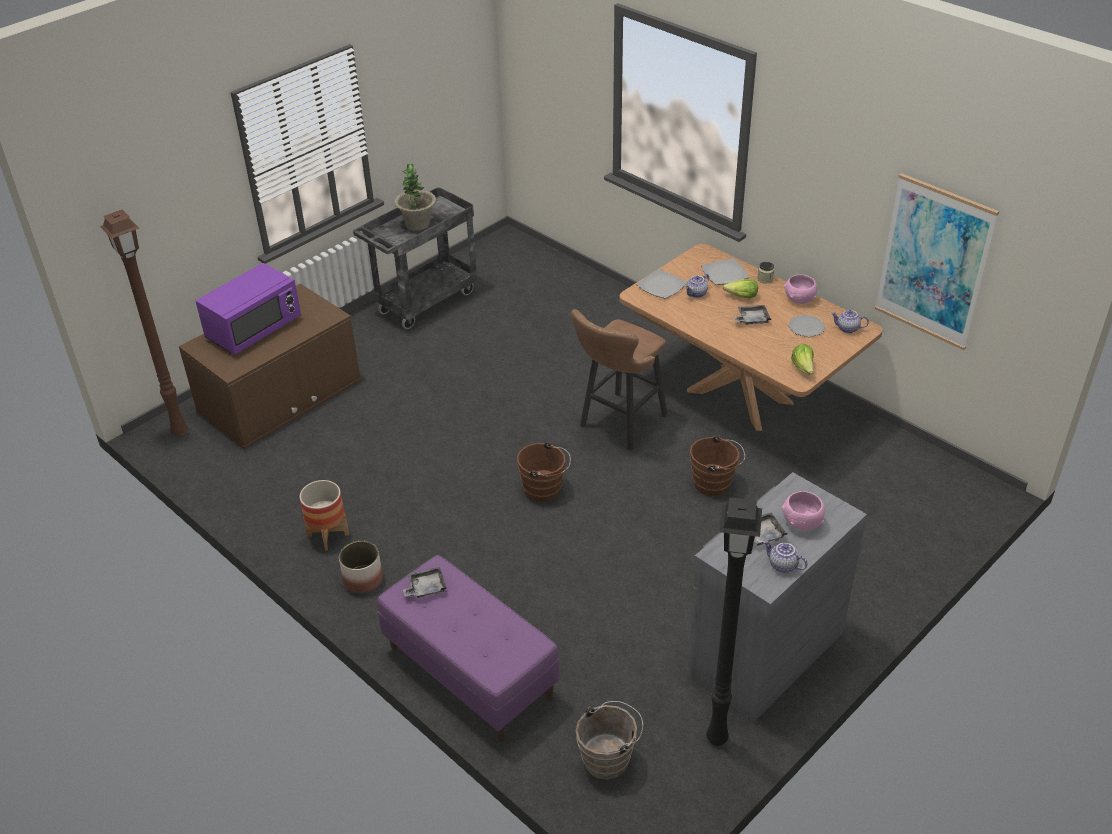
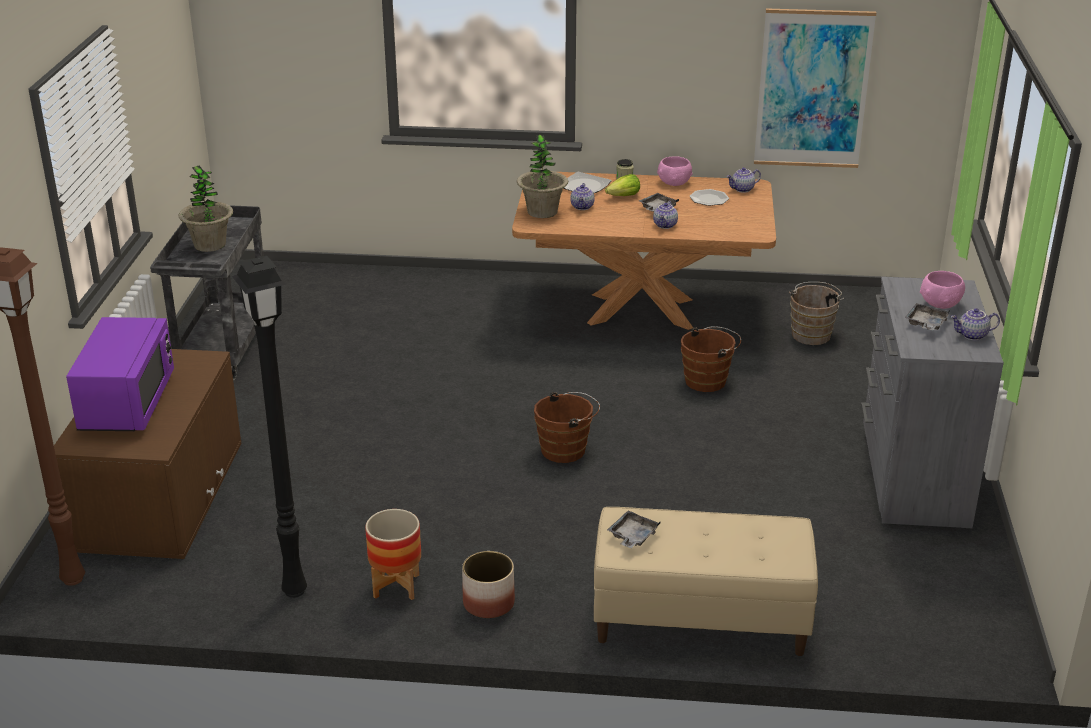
camera: 40 degrees left, 10 degrees down
purple bench [377,555,559,742] -> beige bench [594,507,818,656]
brown stool [571,309,668,451] -> none
brown bucket [576,701,643,780] -> brown bucket moved to [789,282,844,345]
plate [637,269,687,298] -> potted plant [517,135,568,218]
black floor lamp [706,497,762,746] -> black floor lamp moved to [232,256,307,598]
lettuce [791,344,814,375] -> none
none -> teapot [653,201,678,229]

